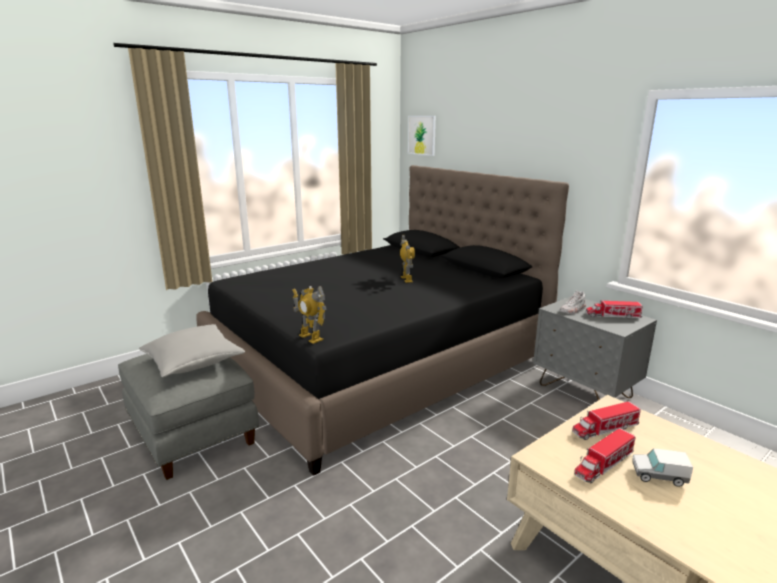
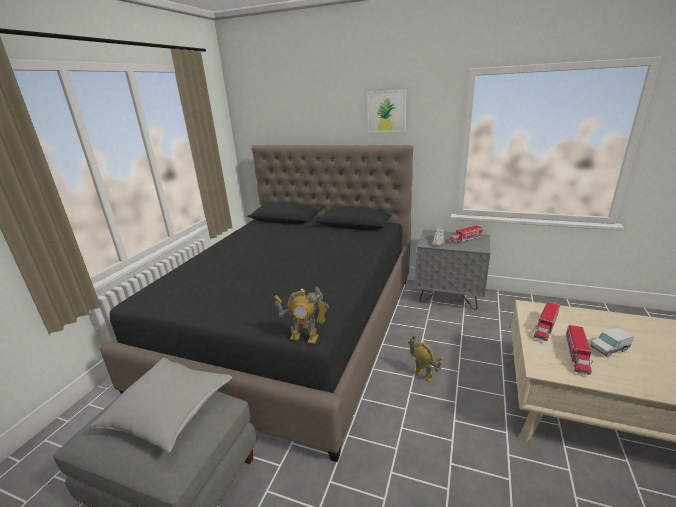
camera: 30 degrees left, 5 degrees up
toy robot [400,235,415,283] -> toy robot moved to [408,335,443,382]
picture [408,116,436,156] -> picture moved to [367,90,406,132]

